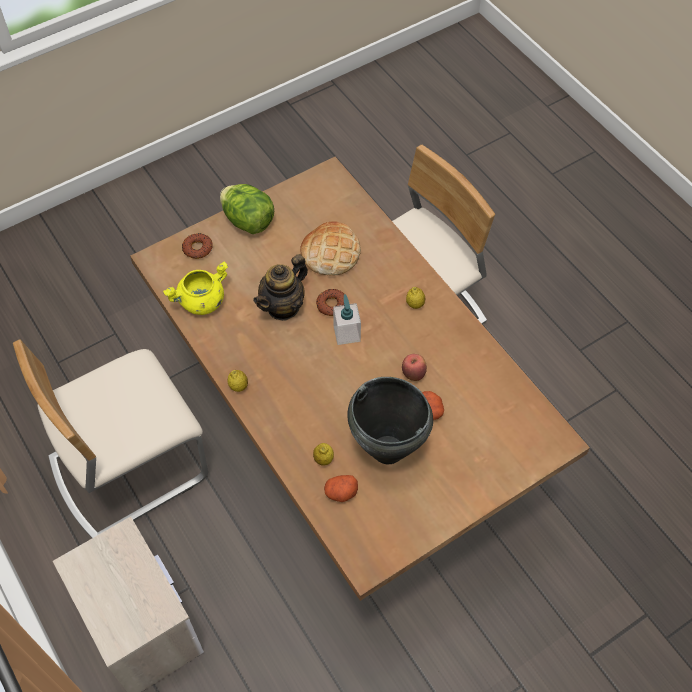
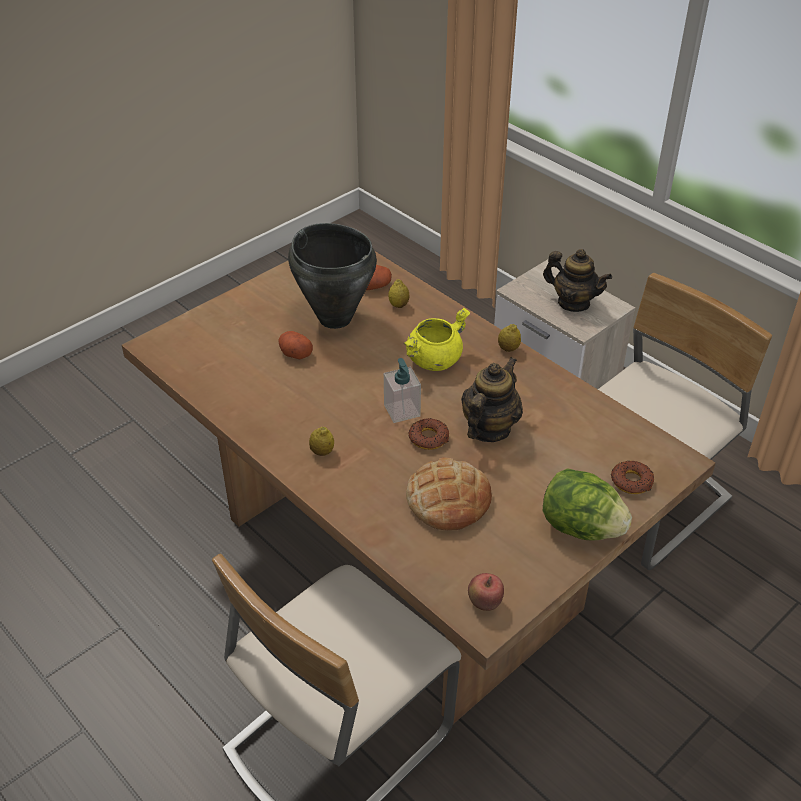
camera: 170 degrees right, 15 degrees down
yellow cooking pot [163,261,228,315] -> yellow cooking pot moved to [404,308,470,371]
apple [402,354,427,381] -> apple moved to [468,573,504,611]
none -> teapot [543,249,612,312]

